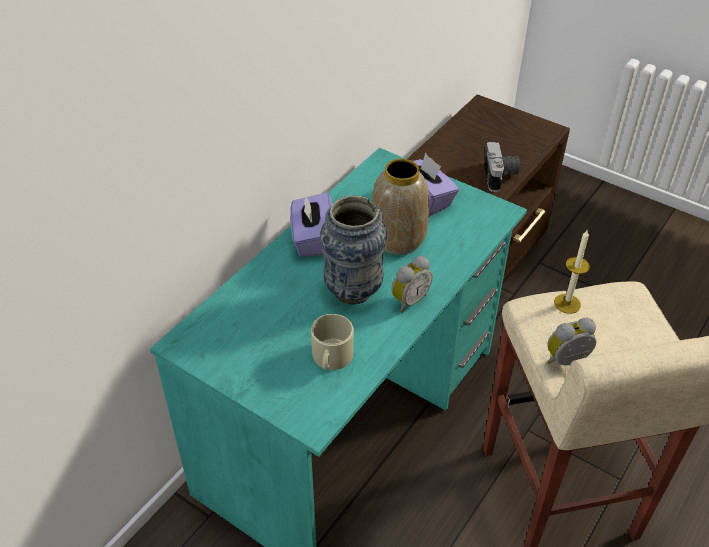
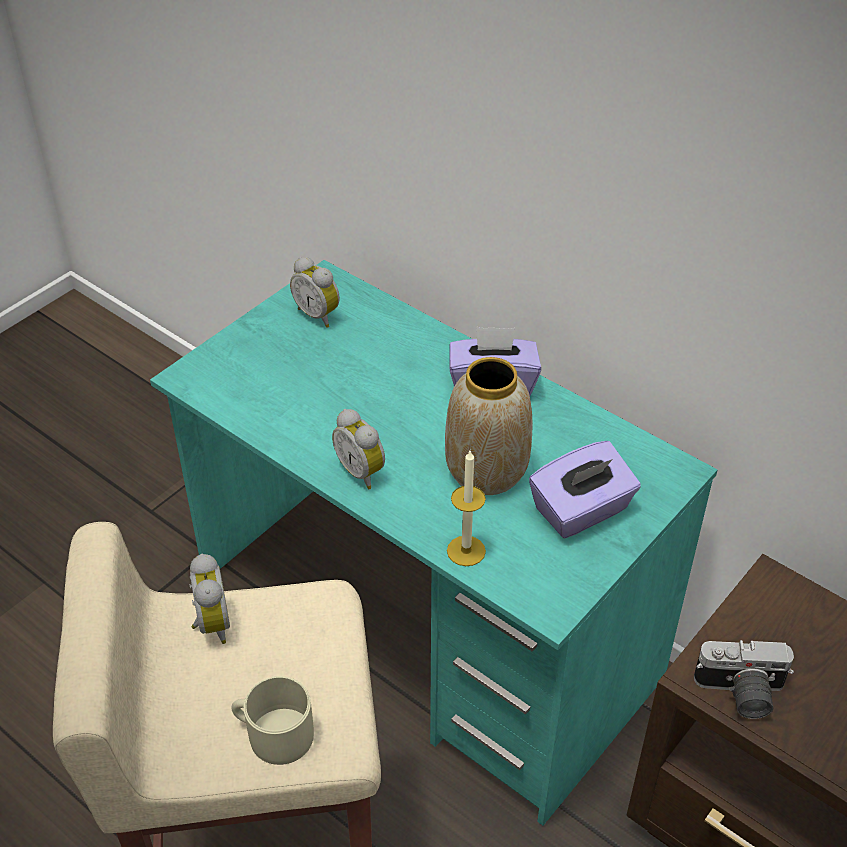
camera: 95 degrees right, 0 degrees up
beige mug [311,314,354,370] -> beige mug moved to [231,676,314,765]
vase [320,195,387,304] -> none
candle [554,229,590,314] -> candle moved to [447,451,486,566]
none -> alarm clock [290,257,340,328]

